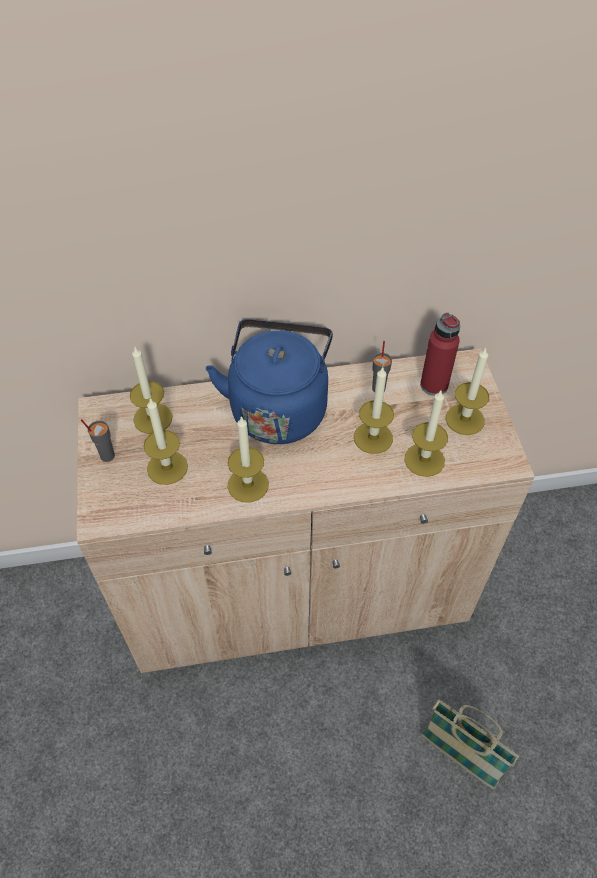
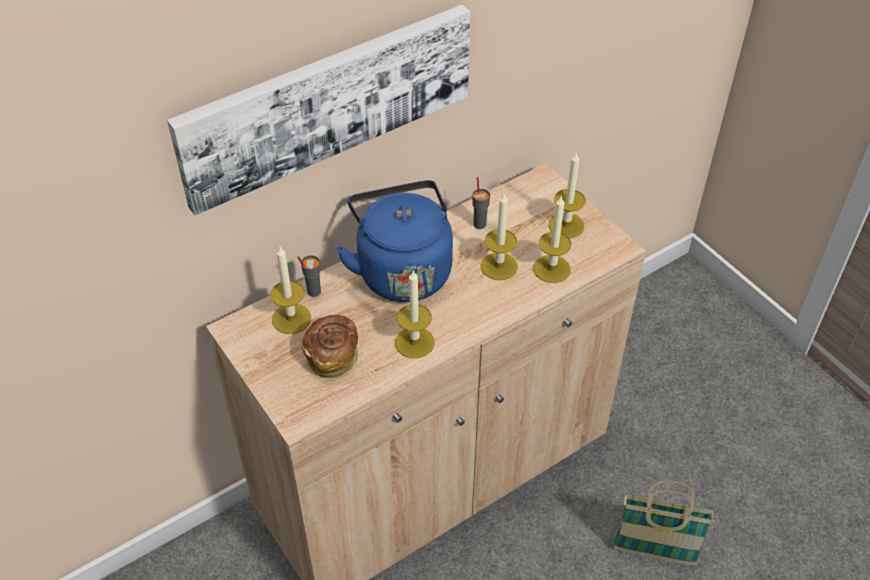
camera: 25 degrees left, 5 degrees down
grey cup [81,419,115,462] -> grey cup moved to [298,255,321,297]
candle [143,398,188,485] -> bread [302,315,358,378]
red bottle [420,312,460,396] -> none
none -> picture [167,5,470,215]

